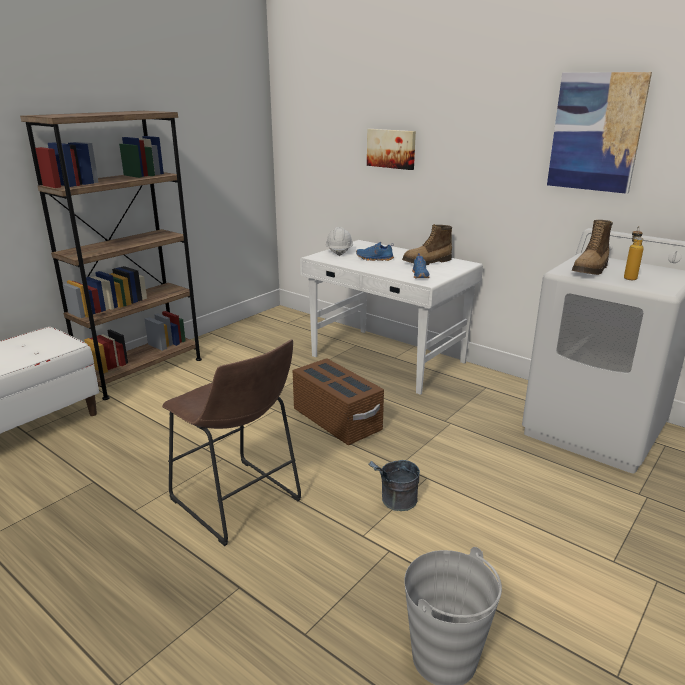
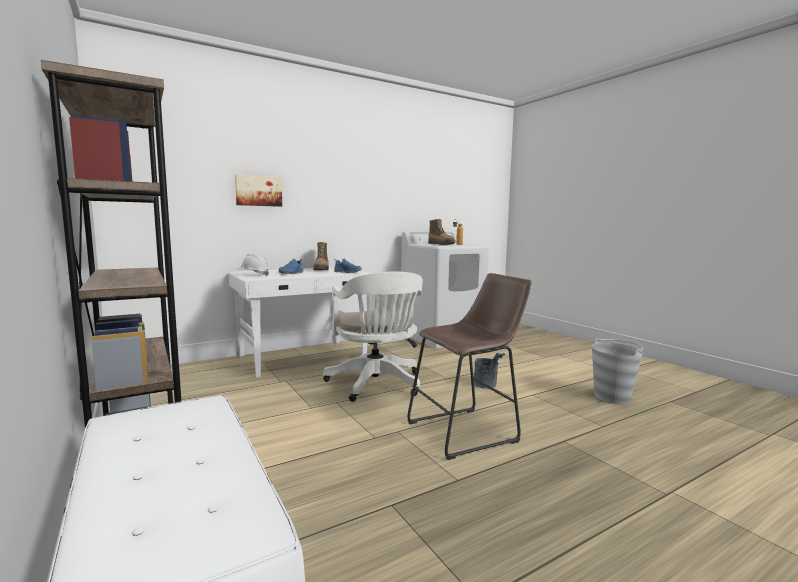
camera: 70 degrees left, 15 degrees down
brown storage box [293,358,384,445] -> white office chair [323,271,423,402]
picture [547,72,652,194] -> none

